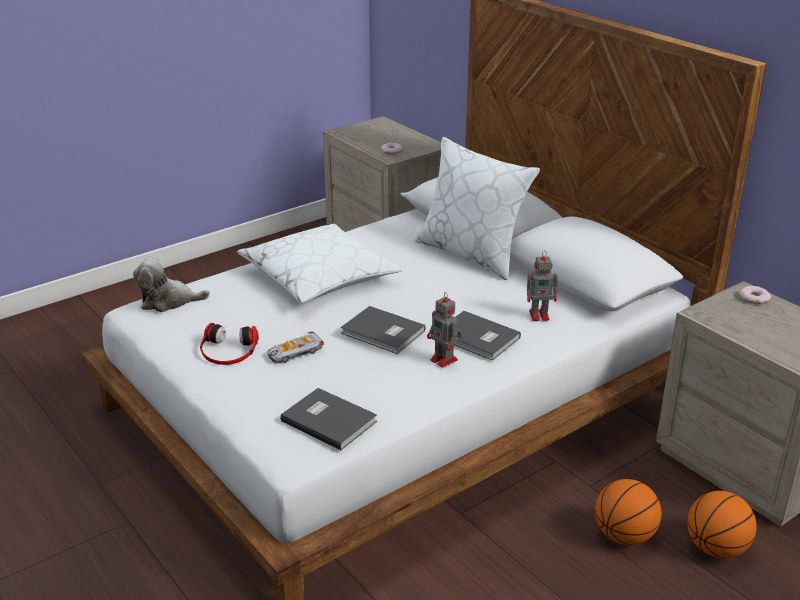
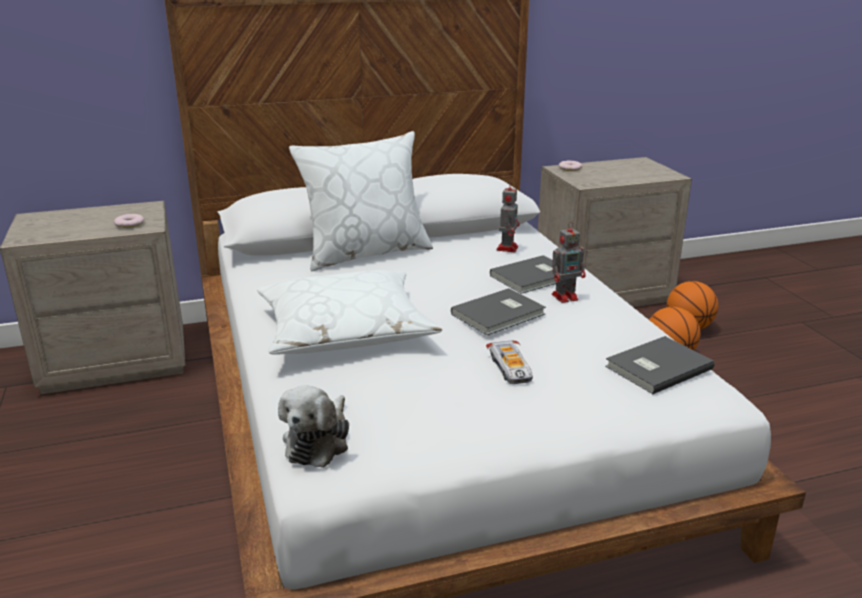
camera: 70 degrees left, 5 degrees down
headphones [200,323,259,365] -> none

